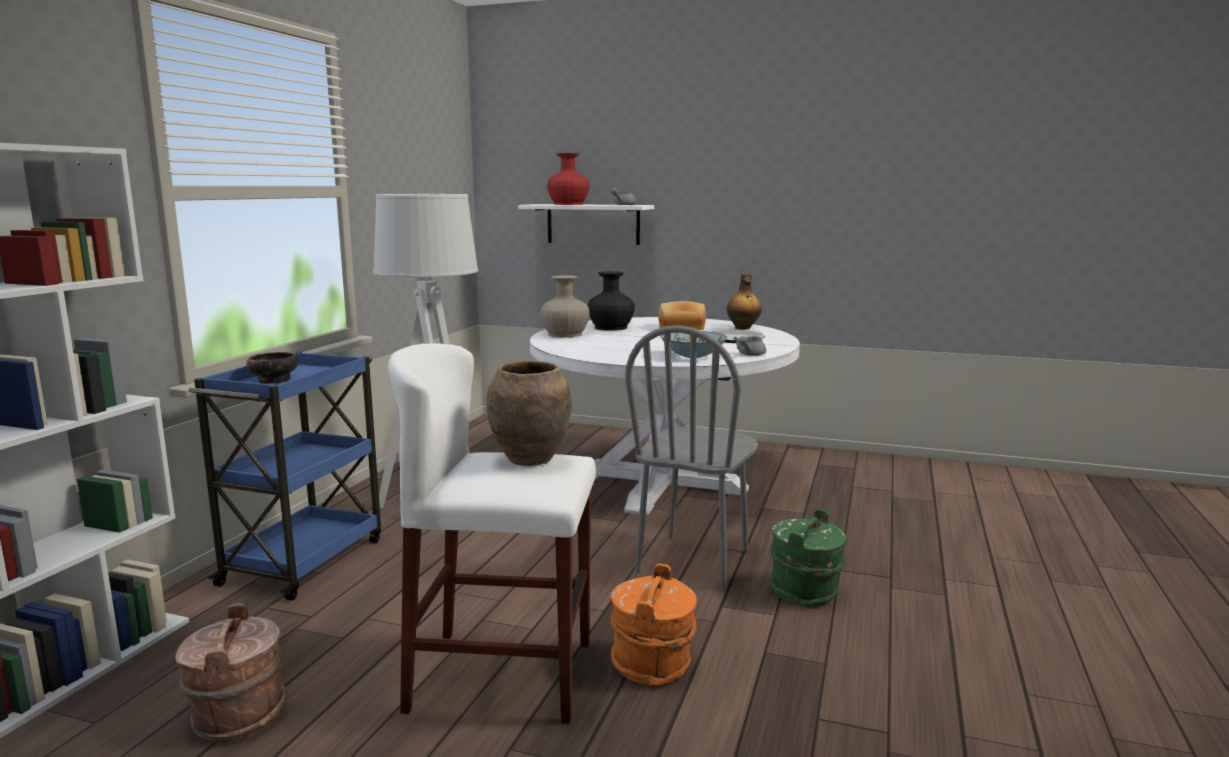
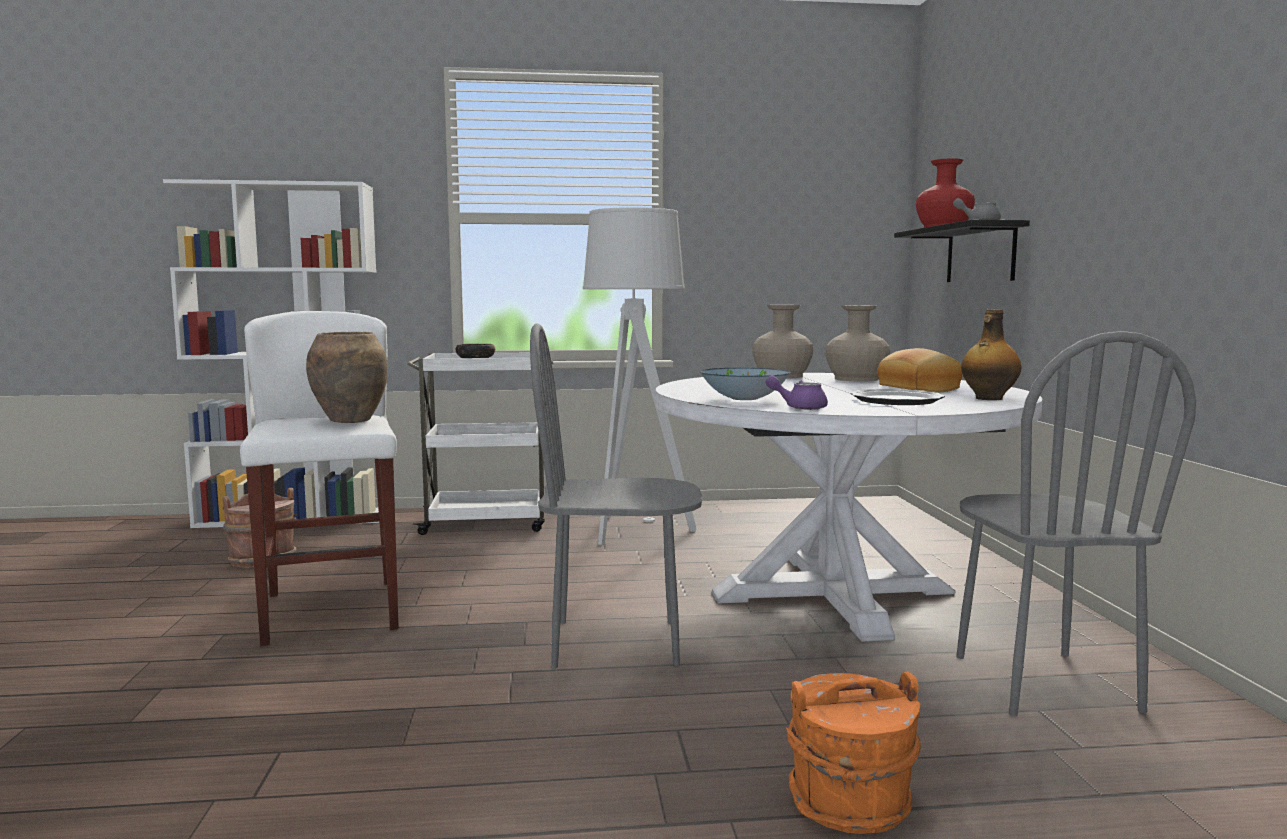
camera: 65 degrees right, 5 degrees down
blue cart [188,351,381,601] -> white cart [407,353,553,535]
white shelf [518,204,654,245] -> black shelf [894,220,1030,282]
black vase [588,271,635,331] -> beige vase [825,305,890,381]
orange bucket [610,564,697,686] -> orange bucket moved to [786,671,921,834]
grey teapot [733,336,766,356] -> purple teapot [765,375,828,410]
green bucket [769,509,846,606] -> none
none -> grey chair [956,331,1196,716]

